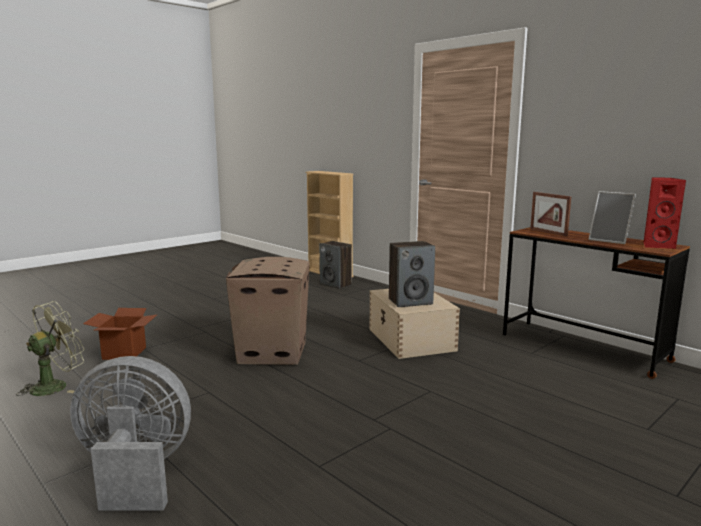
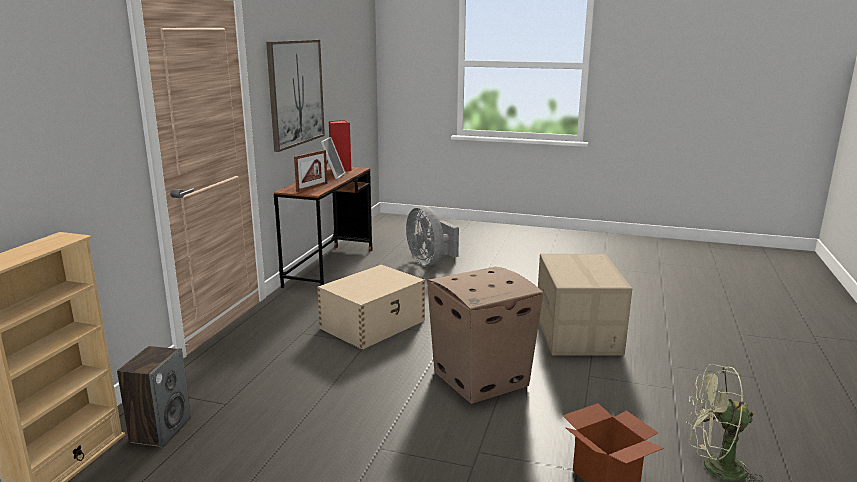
camera: 120 degrees left, 5 degrees up
grey fan [70,356,191,511] -> grey fan moved to [406,206,459,266]
speaker [389,241,435,307] -> none
none -> picture [266,40,325,152]
none -> cardboard box [538,254,632,356]

